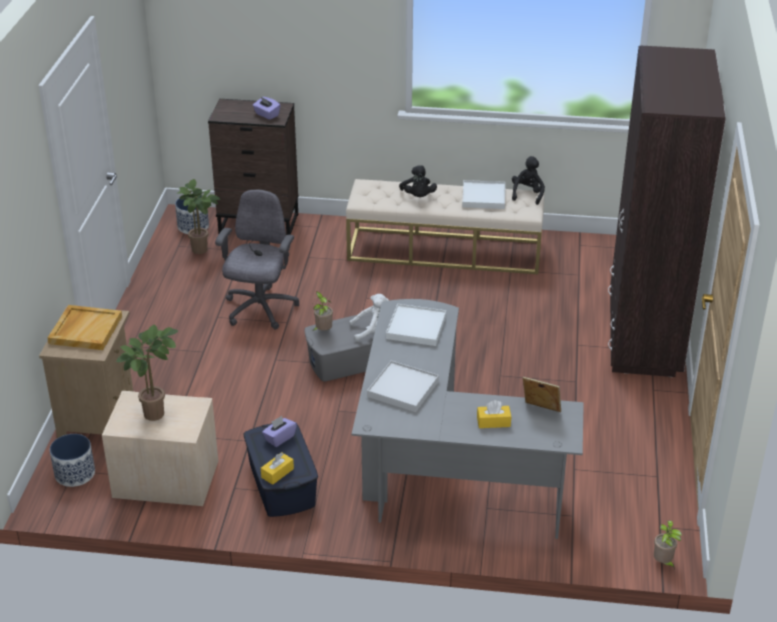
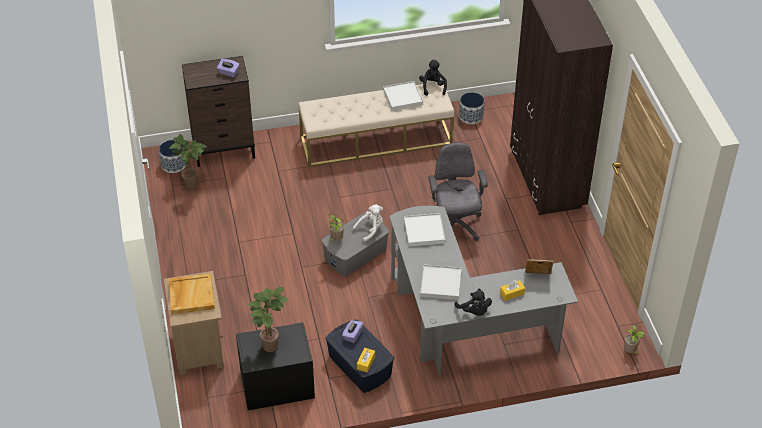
camera: 20 degrees left, 10 degrees up
planter [50,434,95,487] -> planter moved to [459,92,485,124]
beige nightstand [102,391,218,506] -> black nightstand [236,322,315,410]
grey office chair [215,190,299,329] -> grey office chair moved to [428,142,488,241]
black plush toy [399,165,437,197] -> black plush toy moved to [455,289,492,316]

